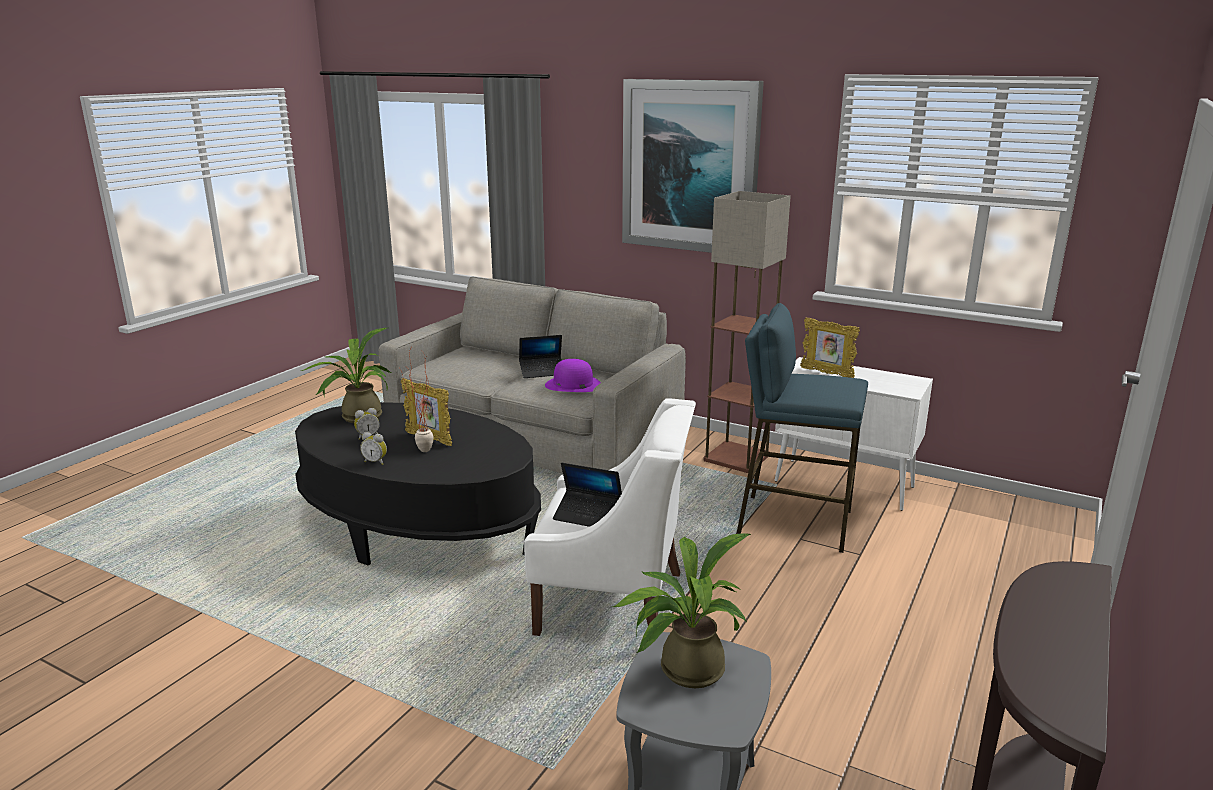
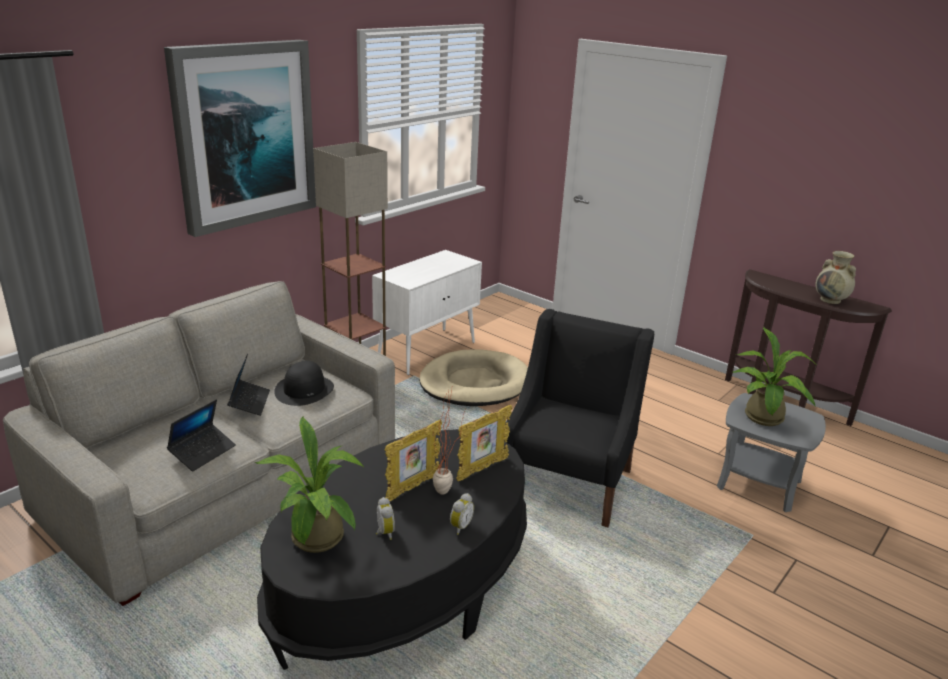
camera: 80 degrees left, 5 degrees up
white armchair [524,398,696,636] -> black armchair [504,309,654,527]
purple hat [545,359,601,392] -> black hat [274,361,334,406]
laptop [553,463,622,527] -> laptop moved to [167,399,236,471]
blue stool [737,303,868,553] -> beige dog bed [419,350,528,406]
picture frame [800,318,860,378] -> picture frame moved to [456,405,512,482]
none -> beige vase [816,251,856,304]

